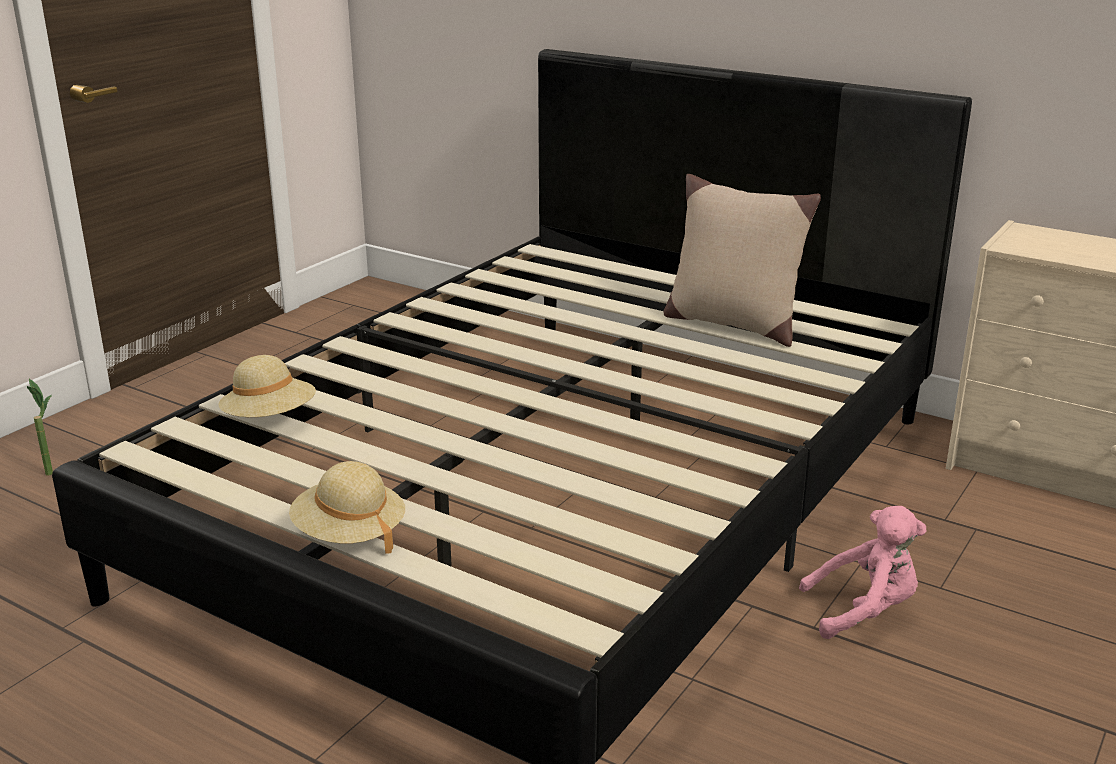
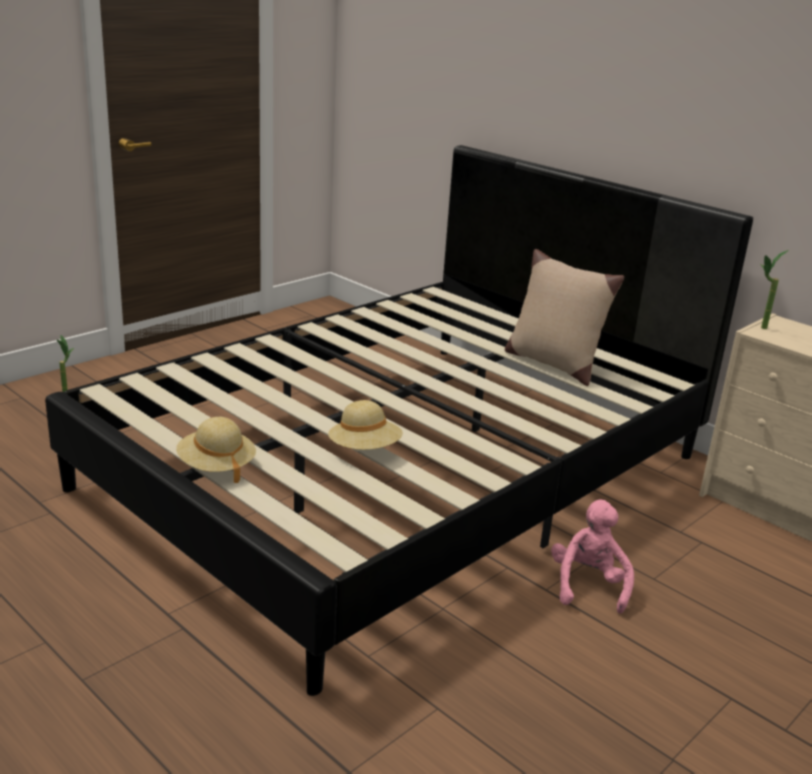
camera: 10 degrees right, 0 degrees up
beige hat [218,355,316,417] -> beige hat moved to [328,400,403,450]
pink plush toy [799,506,926,639] -> pink plush toy turned 90 degrees counterclockwise [551,499,634,614]
none -> potted plant [760,250,788,329]

